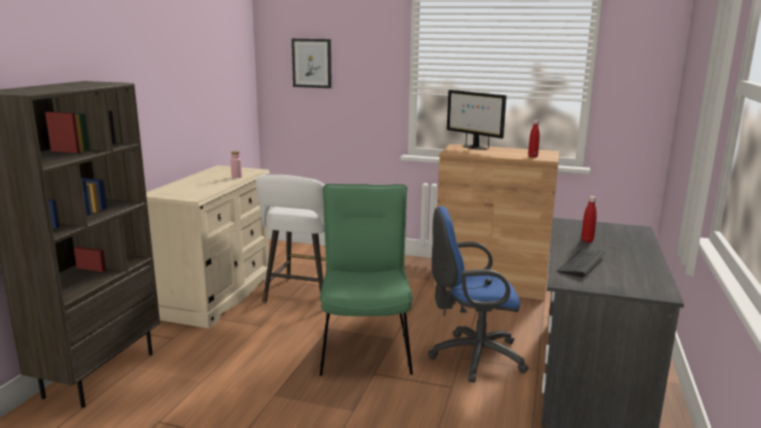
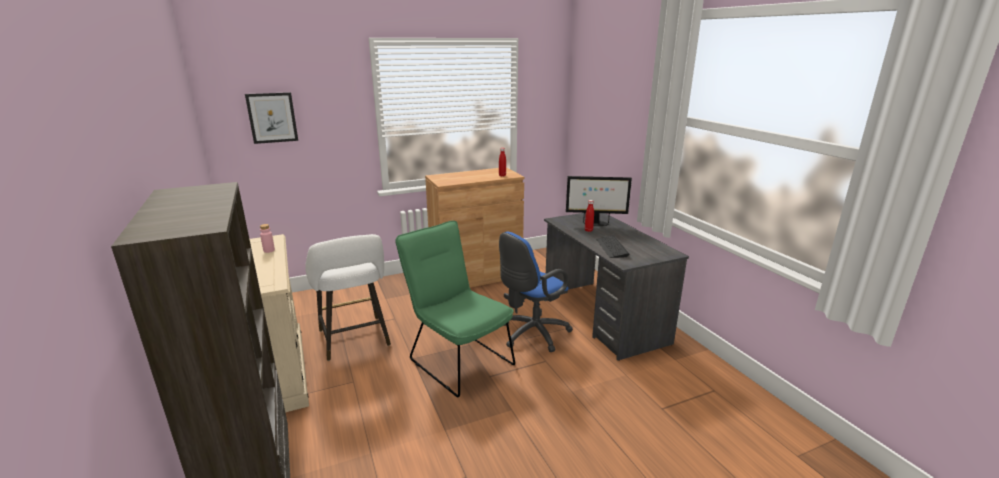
camera: 40 degrees left, 5 degrees up
monitor [447,90,506,150] -> monitor moved to [566,176,632,226]

